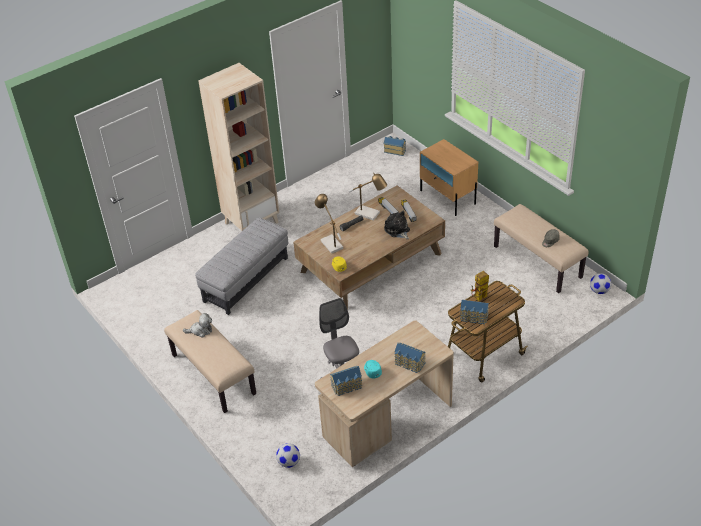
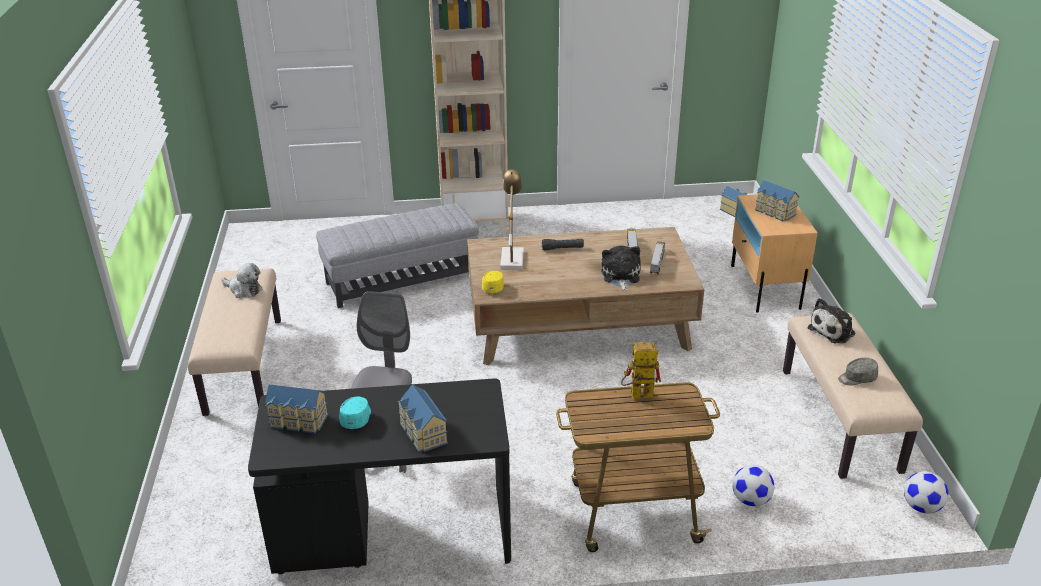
camera: 30 degrees right, 10 degrees down
football [276,443,300,468] -> football moved to [732,465,774,507]
beige desk [315,320,454,467] -> black desk [248,379,511,574]
table lamp [348,173,387,221] -> none
toy house [460,300,489,324] -> toy house moved to [755,180,799,221]
none -> plush toy [808,298,855,343]

